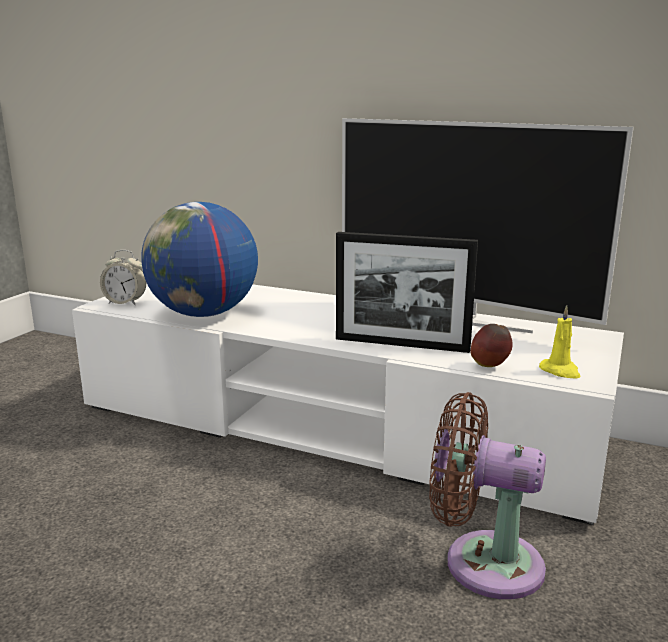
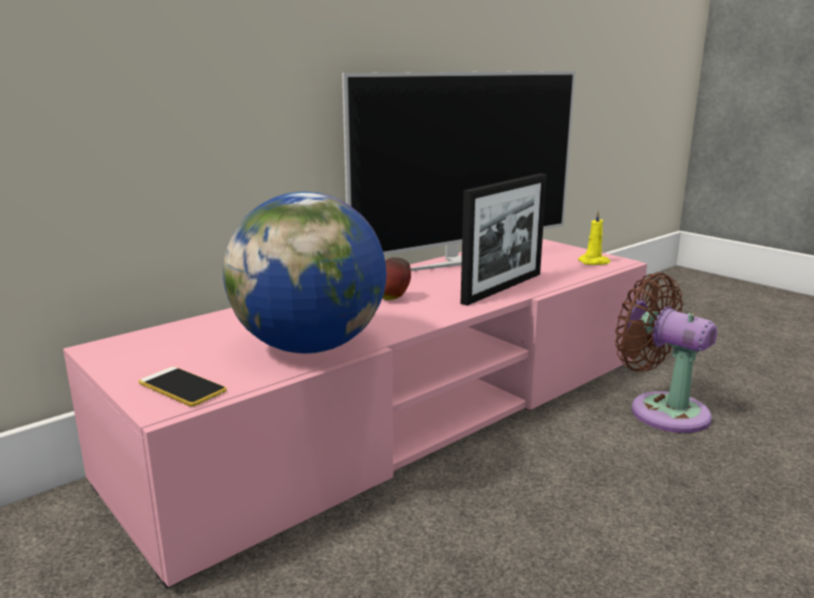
camera: 65 degrees left, 0 degrees up
white tv stand [72,282,624,525] -> pink tv stand [63,239,647,589]
alarm clock [100,250,146,305] -> phone [139,367,226,407]
brown fan [429,392,546,599] -> brown fan turned 90 degrees clockwise [615,273,717,433]
apple [471,324,513,367] -> apple moved to [382,257,411,300]

